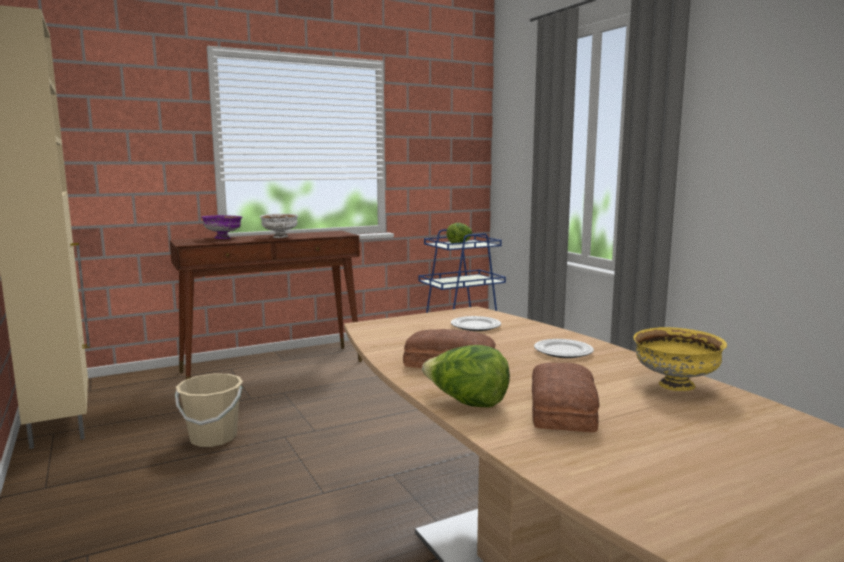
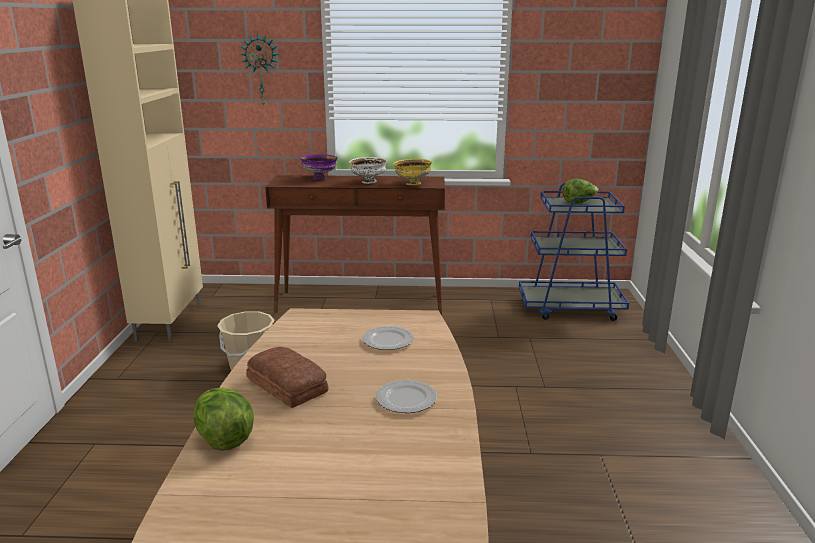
camera: 30 degrees right, 10 degrees up
bread [532,363,600,432] -> none
yellow bowl [633,327,727,391] -> yellow bowl moved to [393,159,432,185]
none -> wall clock [240,34,279,107]

